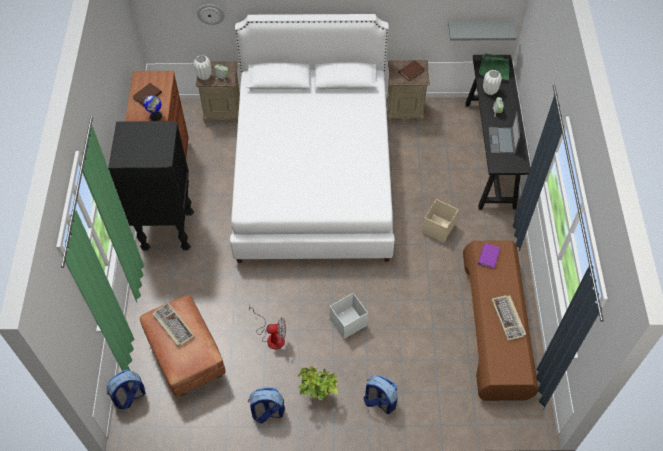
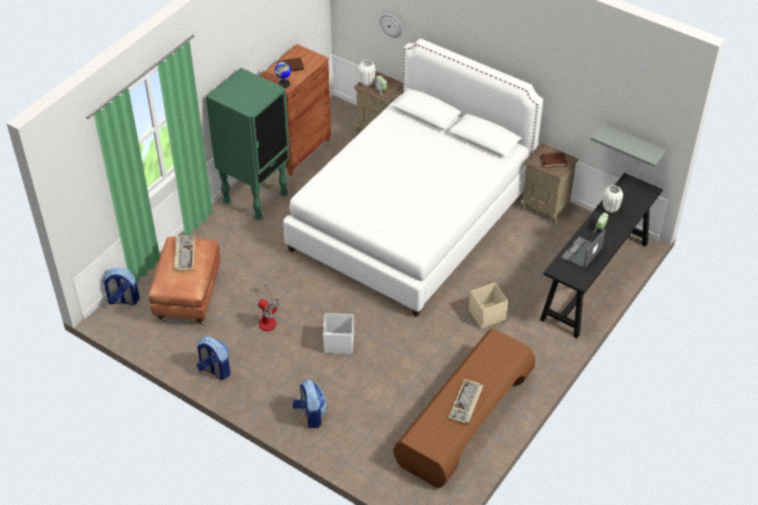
camera: 35 degrees right, 10 degrees down
black cabinet [108,121,194,251] -> green cabinet [206,68,289,221]
potted plant [298,365,339,401] -> none
purple book [478,243,500,269] -> none
green tray [479,53,509,80] -> none

